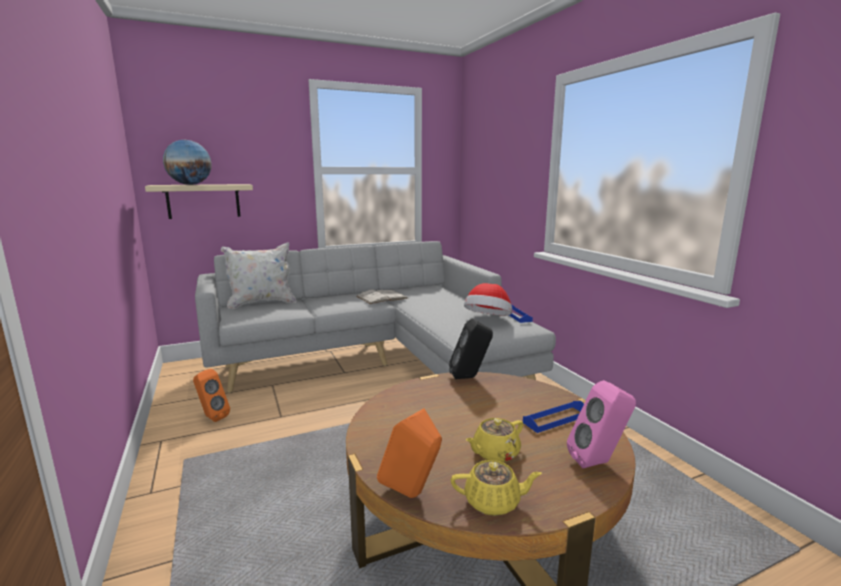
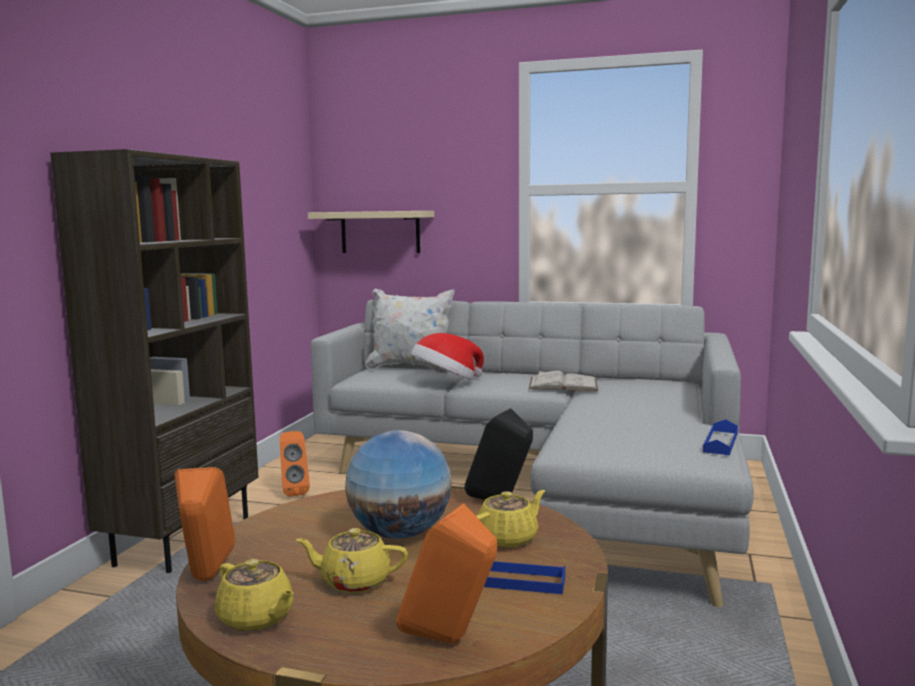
camera: 40 degrees right, 5 degrees down
globe [163,140,212,185] -> globe moved to [345,430,452,539]
hat [464,283,512,316] -> hat moved to [411,333,484,381]
pink speaker [567,380,636,468] -> orange speaker [396,504,497,644]
none -> brown bookcase [50,149,259,573]
none -> yellow teapot [476,490,545,548]

